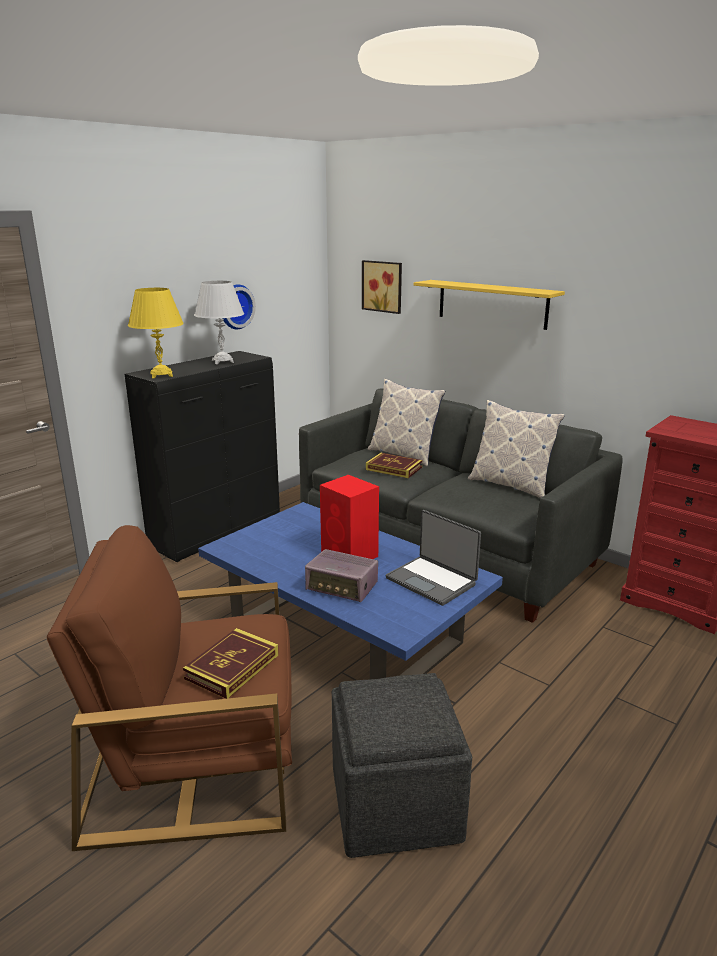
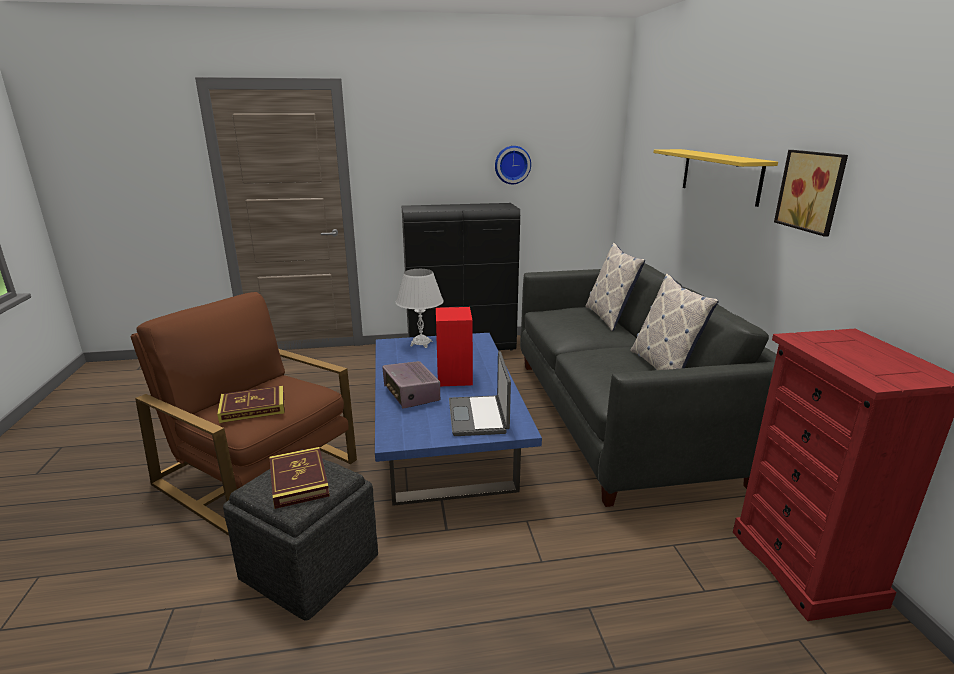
camera: 40 degrees right, 0 degrees up
yellow table lamp [128,288,184,378] -> none
white table lamp [194,281,244,364] -> white table lamp moved to [396,269,444,348]
picture [362,260,402,314] -> picture moved to [774,150,848,237]
book [366,453,422,478] -> book moved to [269,447,330,509]

